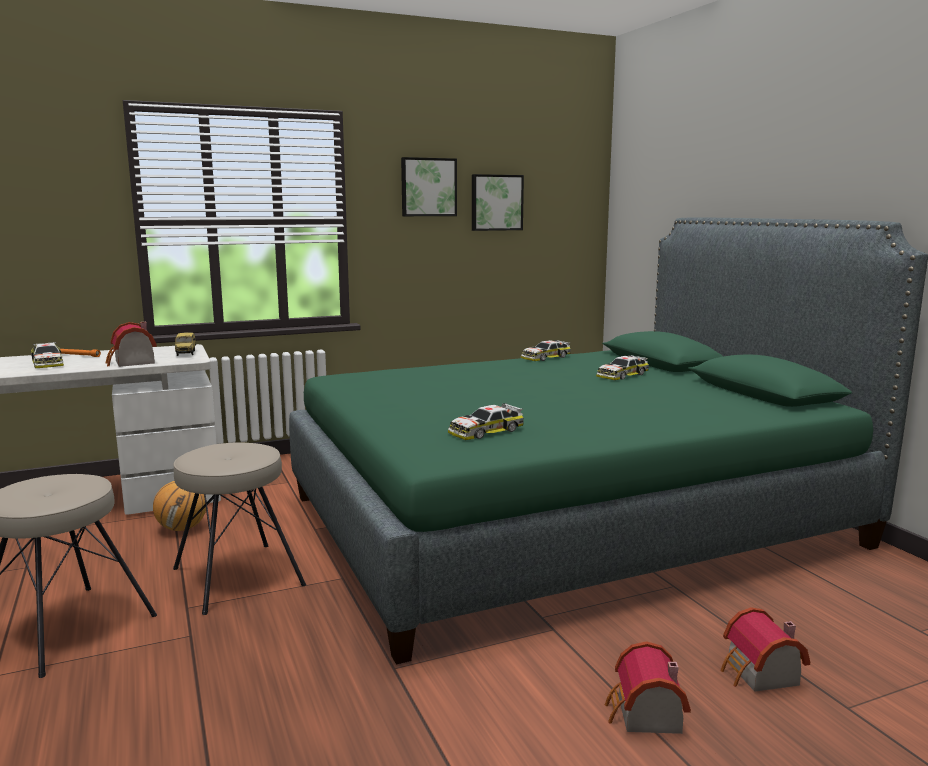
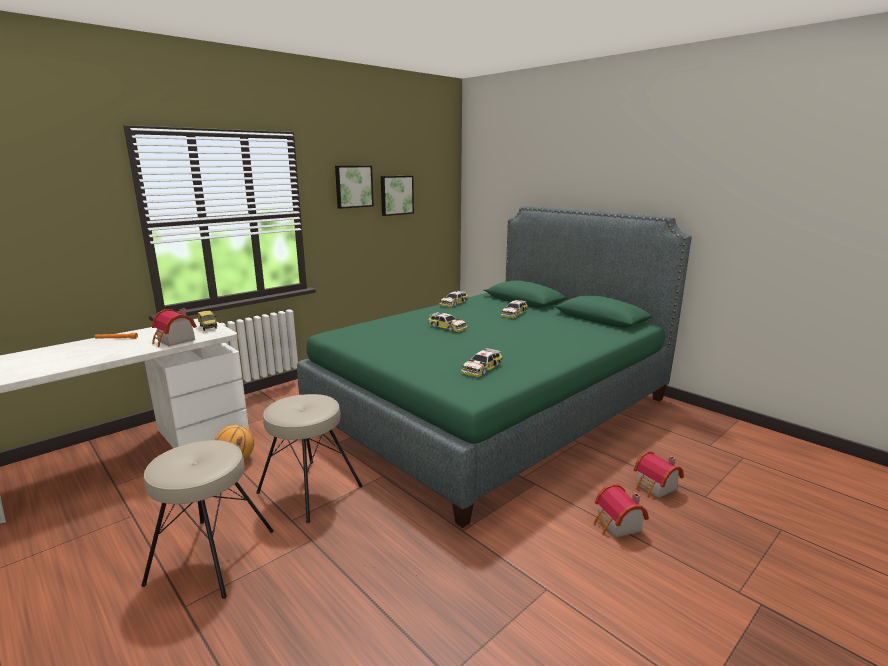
camera: 20 degrees left, 5 degrees up
toy car [31,342,64,368] -> toy car moved to [428,312,467,332]

